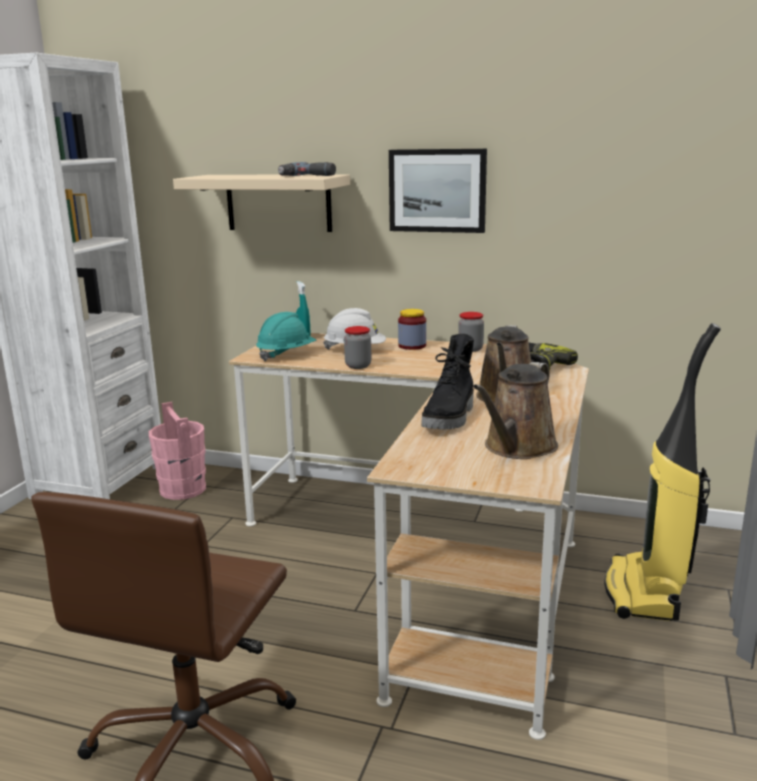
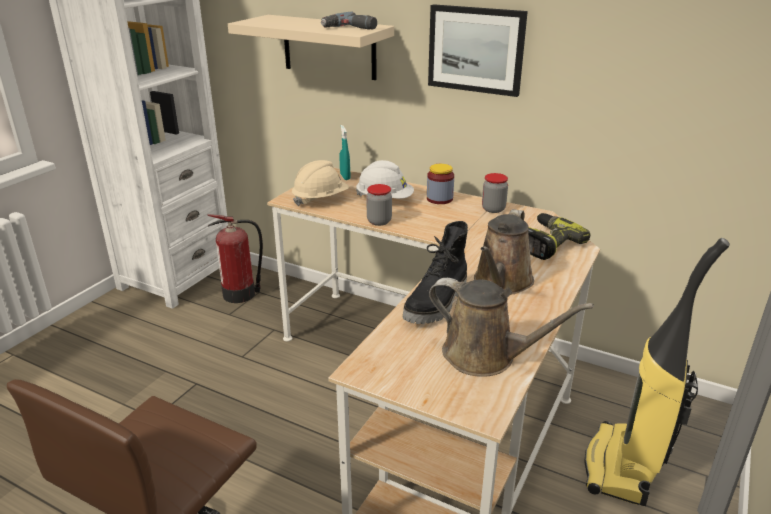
camera: 10 degrees right, 10 degrees up
pink bucket [149,402,206,500] -> fire extinguisher [207,214,263,303]
turquoise hard hat [256,312,316,361] -> beige hard hat [292,160,349,206]
brown watering can [473,362,558,459] -> brown watering can turned 105 degrees counterclockwise [429,278,594,377]

